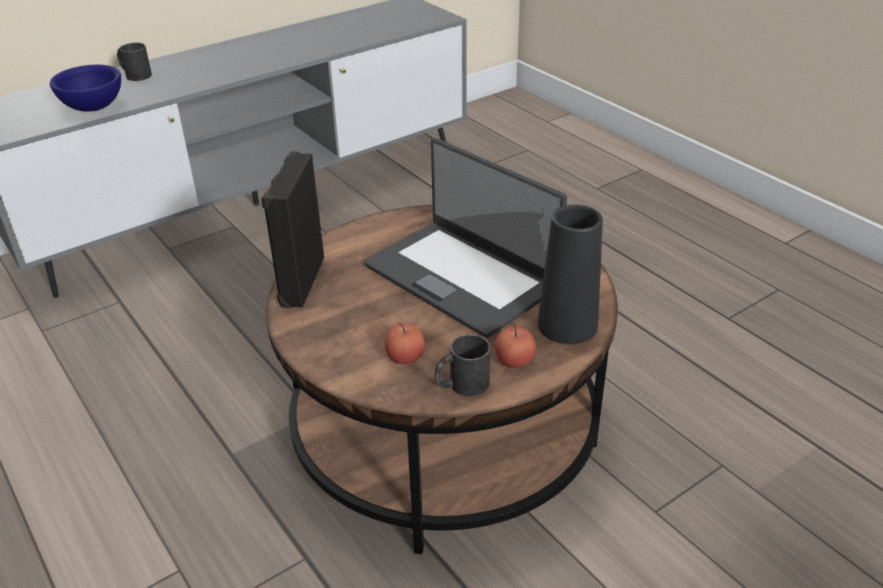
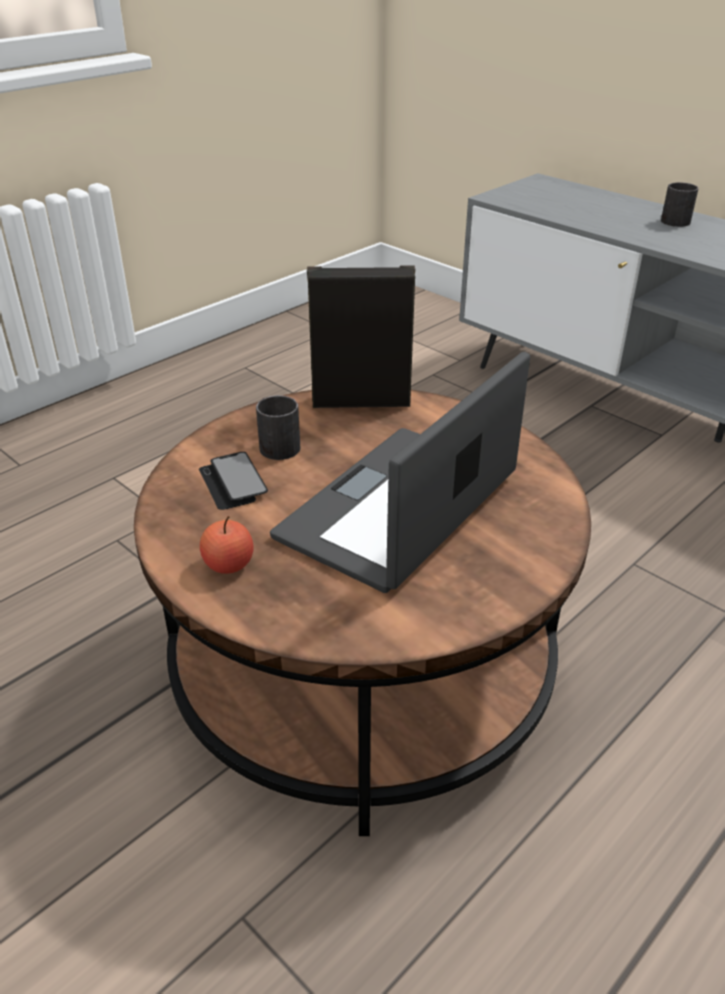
camera: 80 degrees right, 0 degrees up
blue bowl [50,65,121,112] -> none
apple [385,323,425,364] -> phone [199,452,268,510]
black mug [435,334,490,397] -> black mug moved to [256,395,300,460]
black vase [538,205,603,344] -> none

